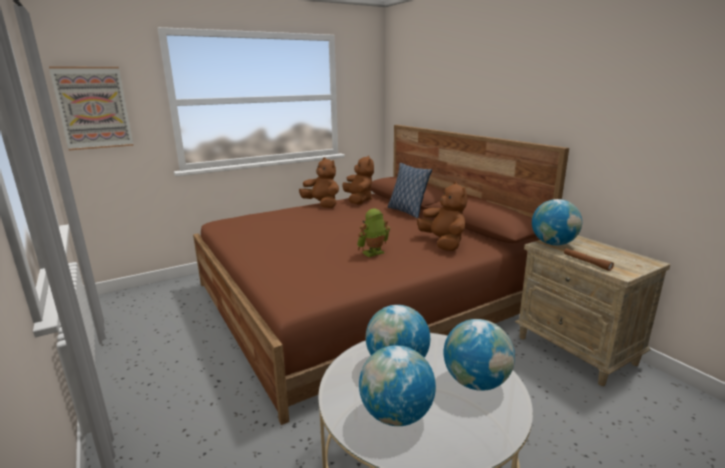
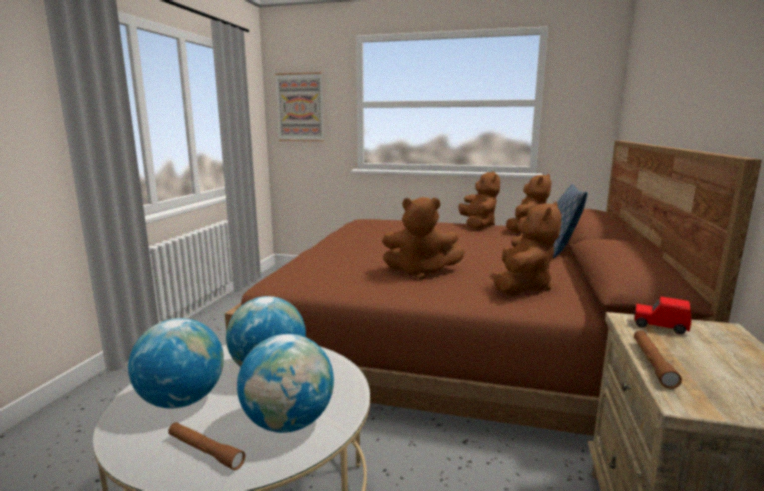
camera: 45 degrees right, 5 degrees down
toy robot [357,208,390,257] -> brown plush toy [382,197,465,280]
globe [532,199,582,245] -> red toy car [634,297,691,334]
none -> brown flashlight [168,422,245,470]

